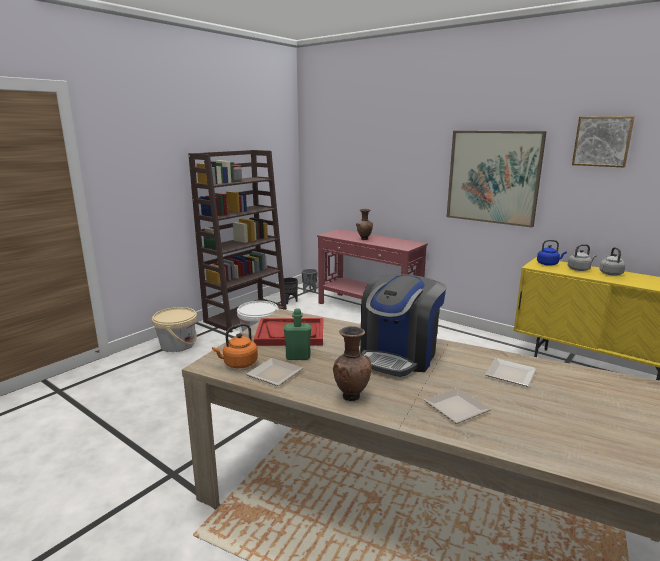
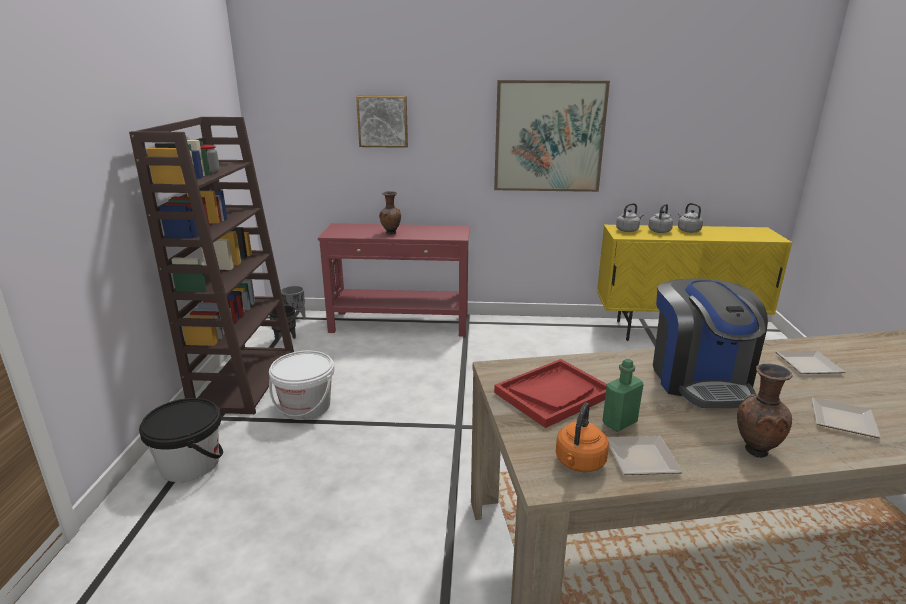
camera: 35 degrees left, 5 degrees up
beige bucket [152,307,197,352] -> black bucket [139,398,223,482]
blue kettle [537,240,567,266] -> grey kettle [616,203,643,232]
picture [572,116,635,167] -> picture moved to [356,96,408,148]

